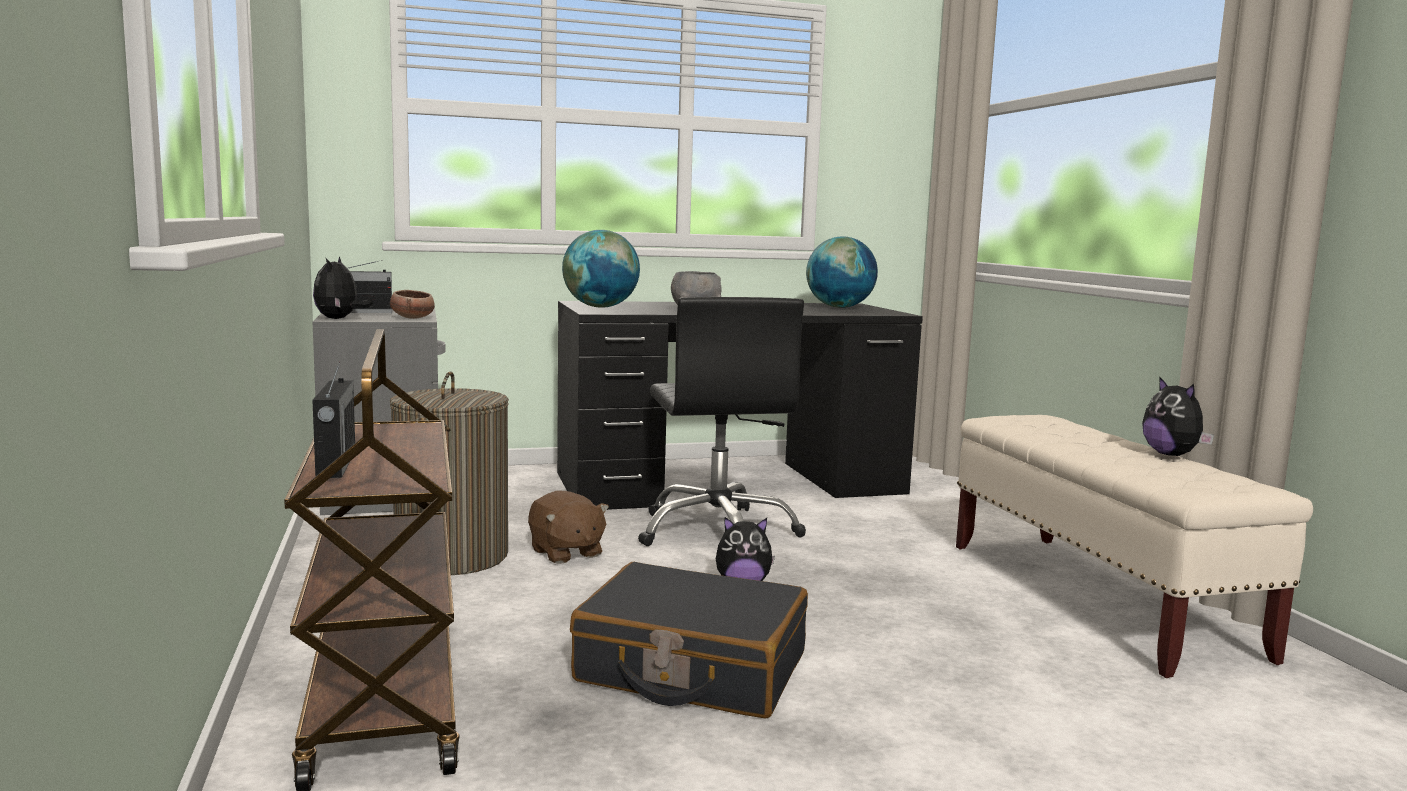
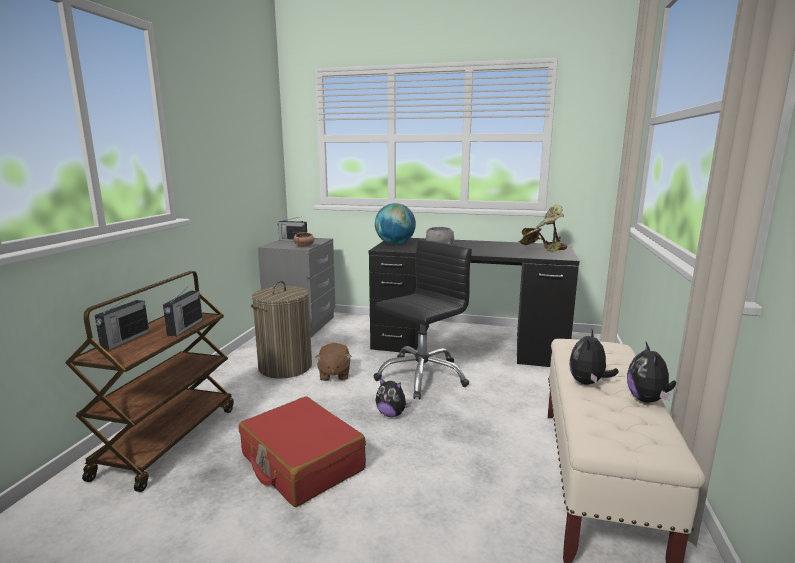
camera: 30 degrees right, 5 degrees up
plush toy [313,257,373,319] -> plush toy moved to [569,330,619,385]
black suitcase [570,562,808,719] -> red suitcase [239,396,366,507]
black office chair [638,297,806,546] -> black office chair turned 150 degrees counterclockwise [374,240,472,399]
globe [806,236,878,308] -> potted plant [519,204,568,252]
none -> radio [163,284,203,336]

